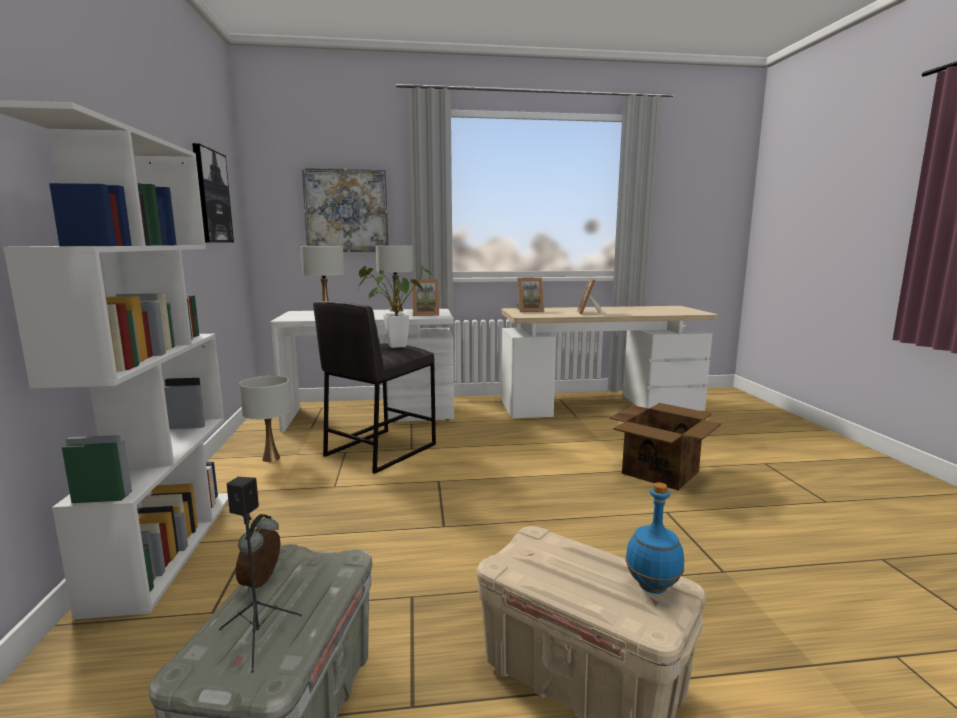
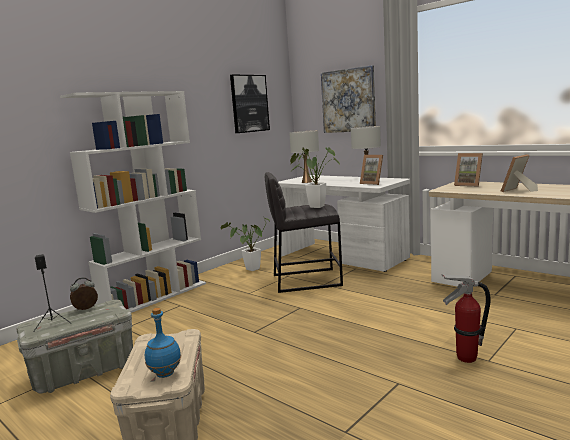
camera: 50 degrees right, 0 degrees up
white table lamp [239,376,291,462] -> potted plant [221,218,270,271]
cardboard box [609,403,721,490] -> fire extinguisher [442,275,491,363]

